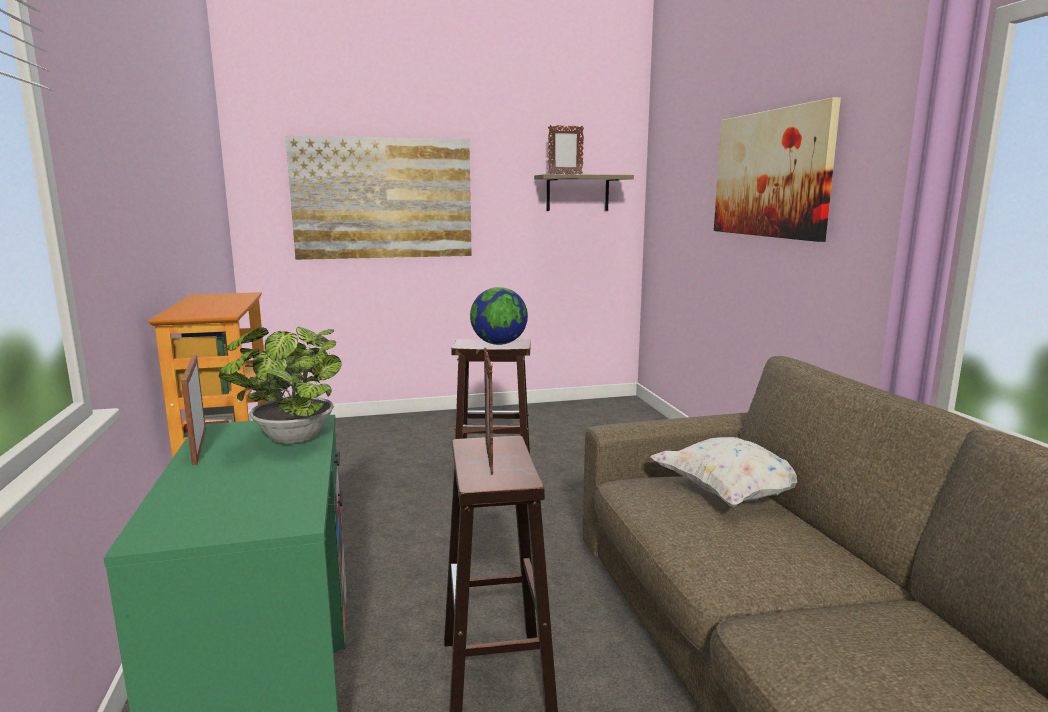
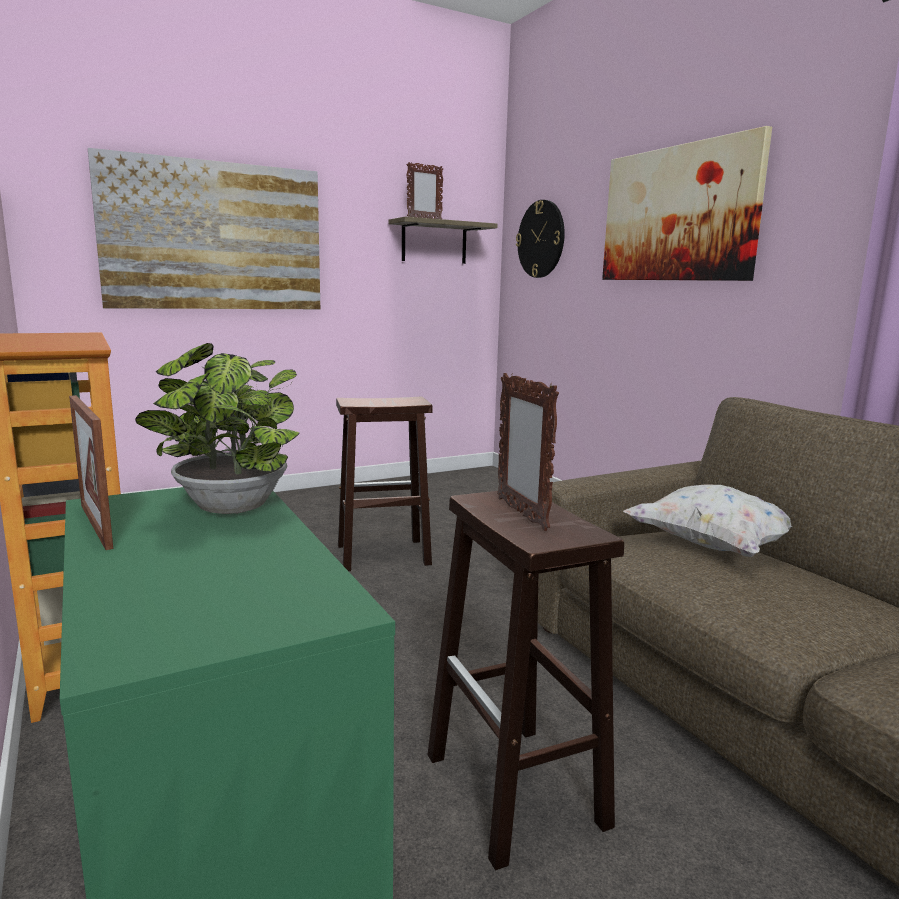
camera: 15 degrees left, 0 degrees up
globe [470,287,528,345] -> none
none -> wall clock [516,200,565,278]

